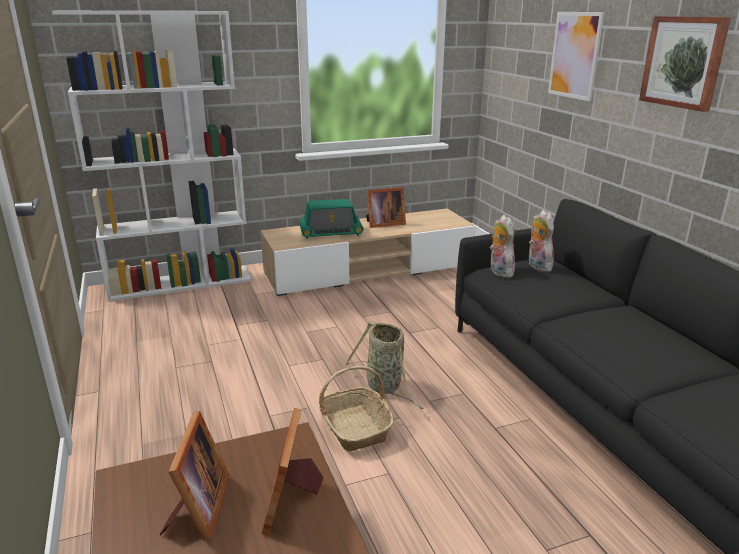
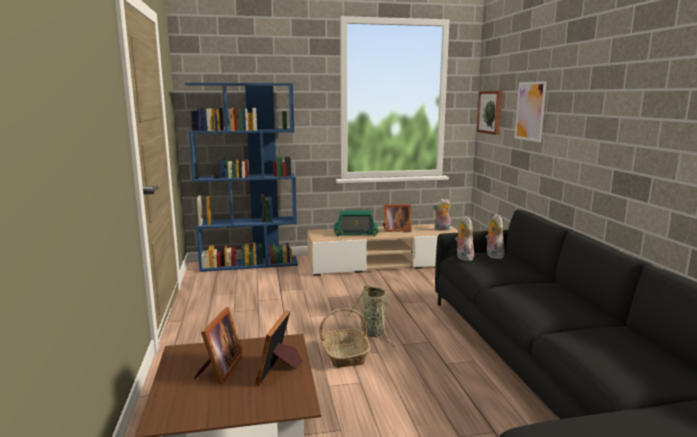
camera: 10 degrees right, 10 degrees down
white bookcase [52,11,251,302] -> blue bookcase [185,83,298,272]
picture [639,16,731,112] -> picture moved to [477,91,502,135]
none -> plush toy [433,199,451,231]

